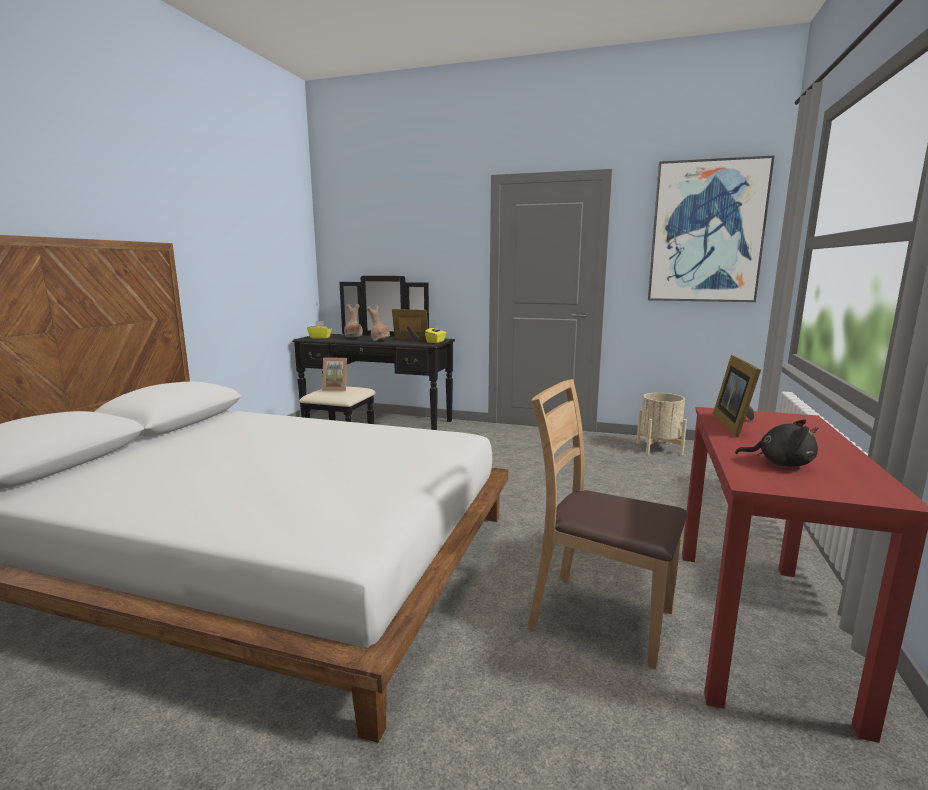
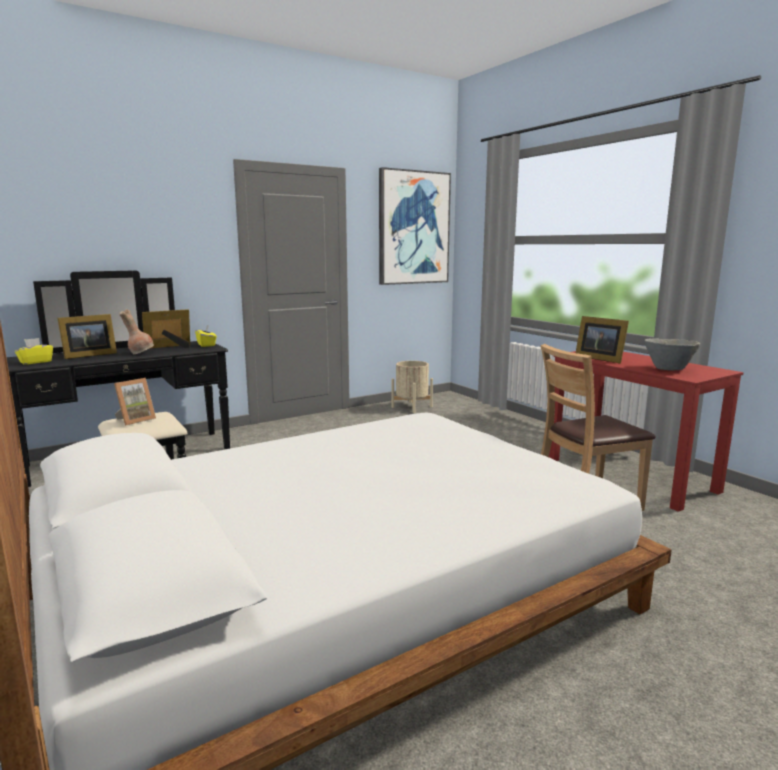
camera: 50 degrees left, 0 degrees up
brown vase [344,304,363,338] -> picture frame [57,314,117,359]
black plush toy [735,419,819,467] -> grey bowl [644,339,700,370]

